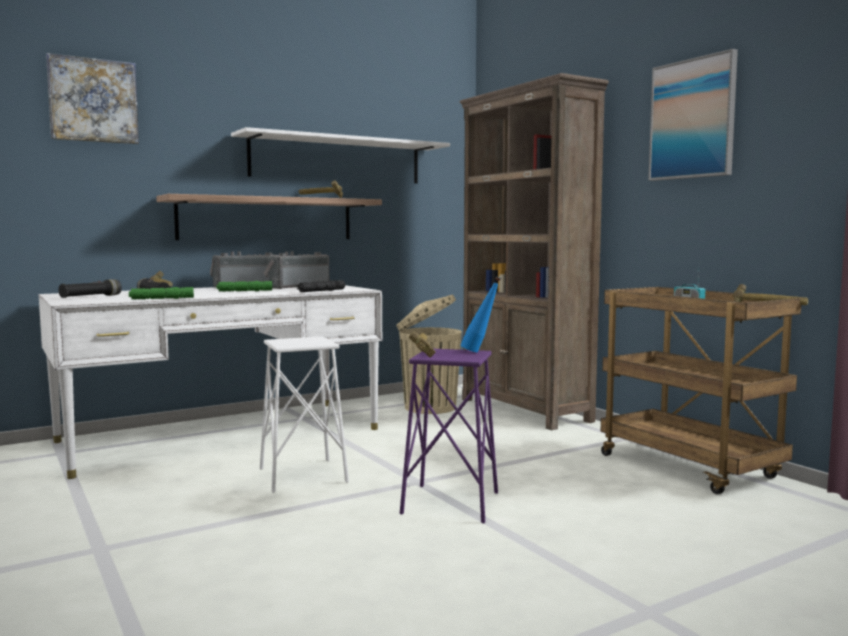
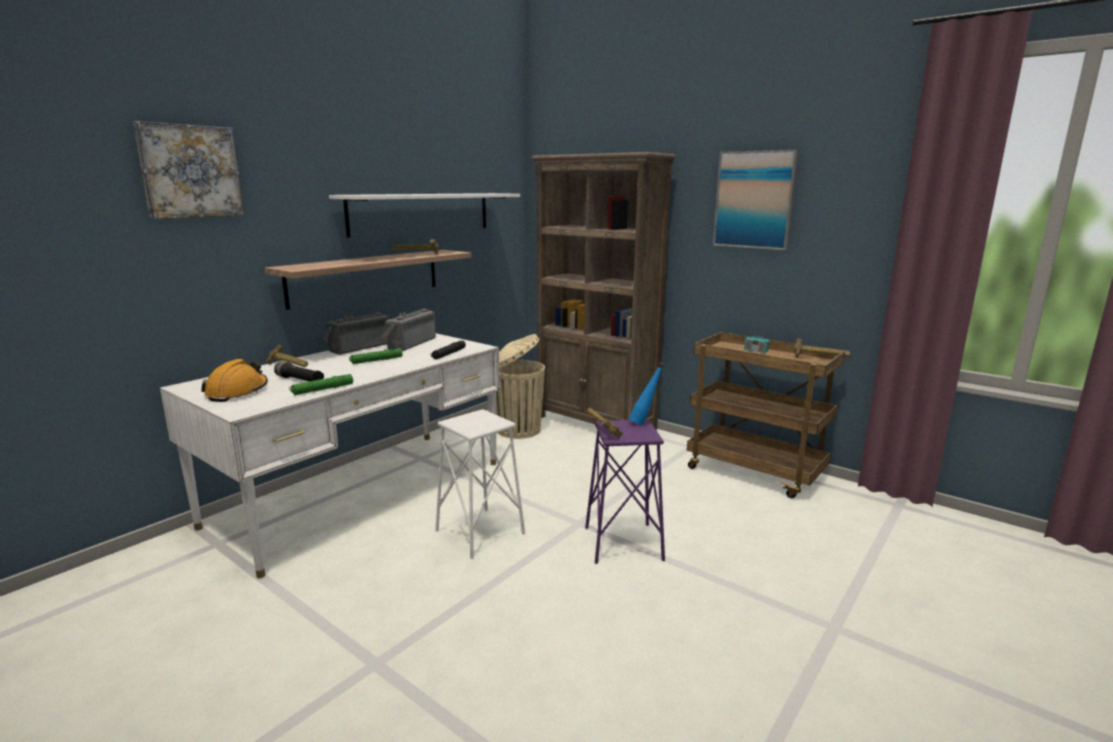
camera: 20 degrees left, 10 degrees up
black flashlight [59,279,122,298] -> orange hard hat [201,359,268,402]

